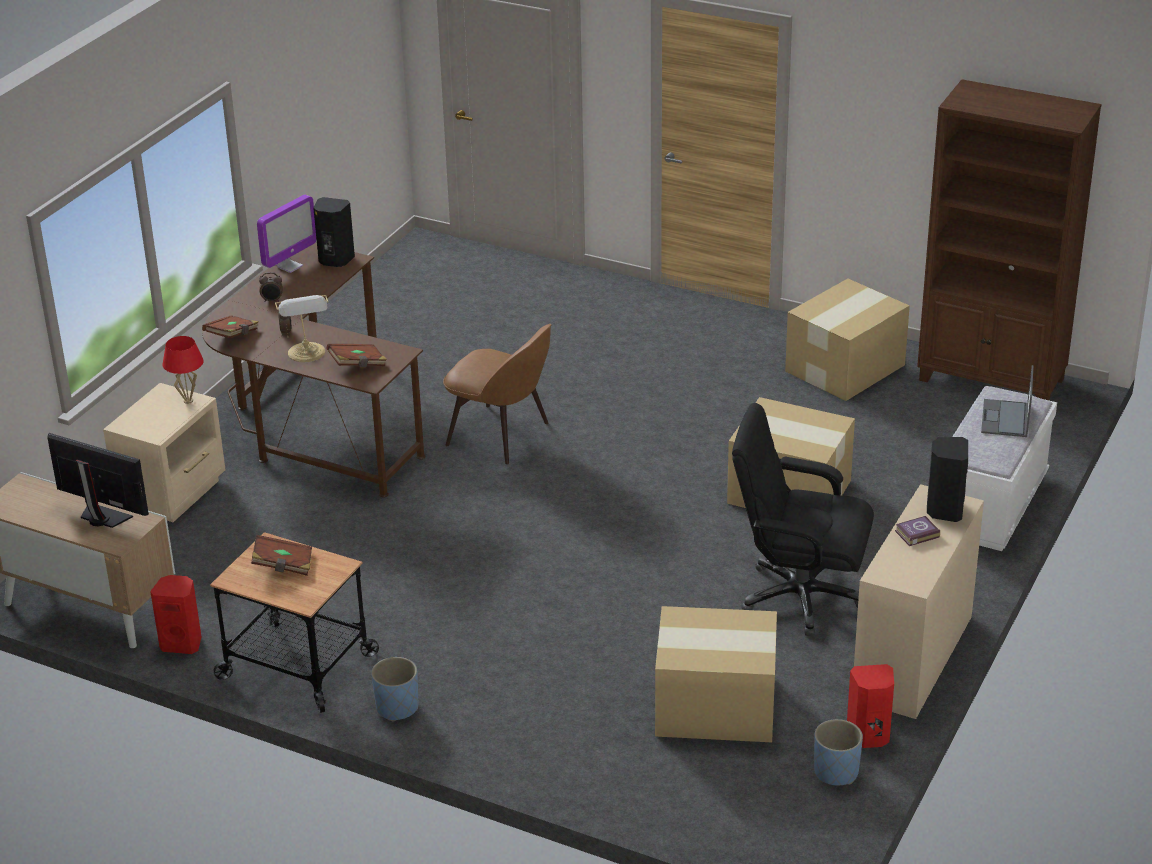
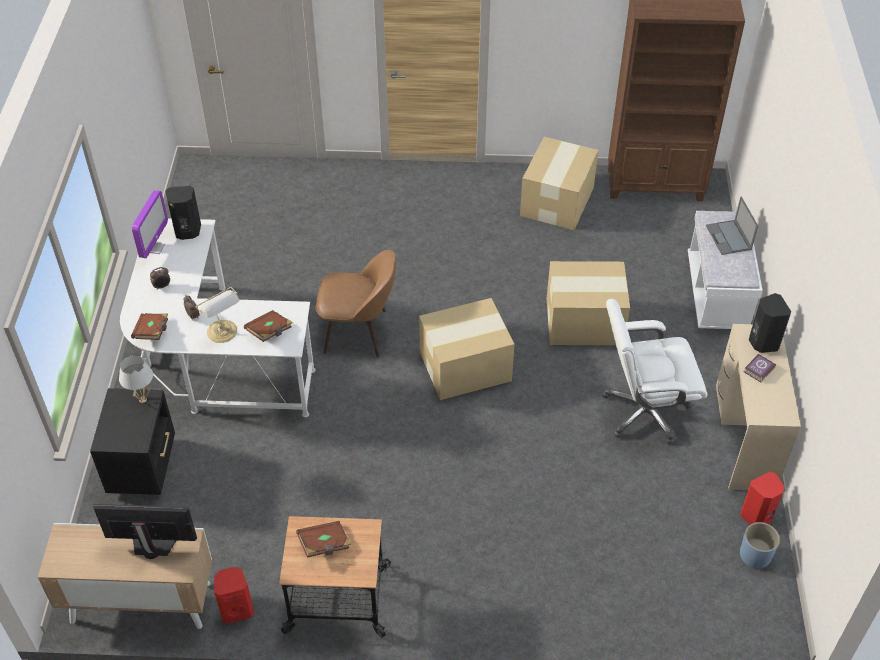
camera: 25 degrees left, 15 degrees up
beige nightstand [103,383,226,522] -> black nightstand [90,388,175,495]
red table lamp [163,336,204,404] -> white table lamp [119,355,153,403]
brown desk [202,243,426,497] -> white desk [120,218,316,417]
blue planter [371,657,418,722] -> none
cardboard box [655,606,777,742] -> cardboard box moved to [419,298,515,400]
black office chair [732,403,874,636] -> white office chair [602,299,707,445]

